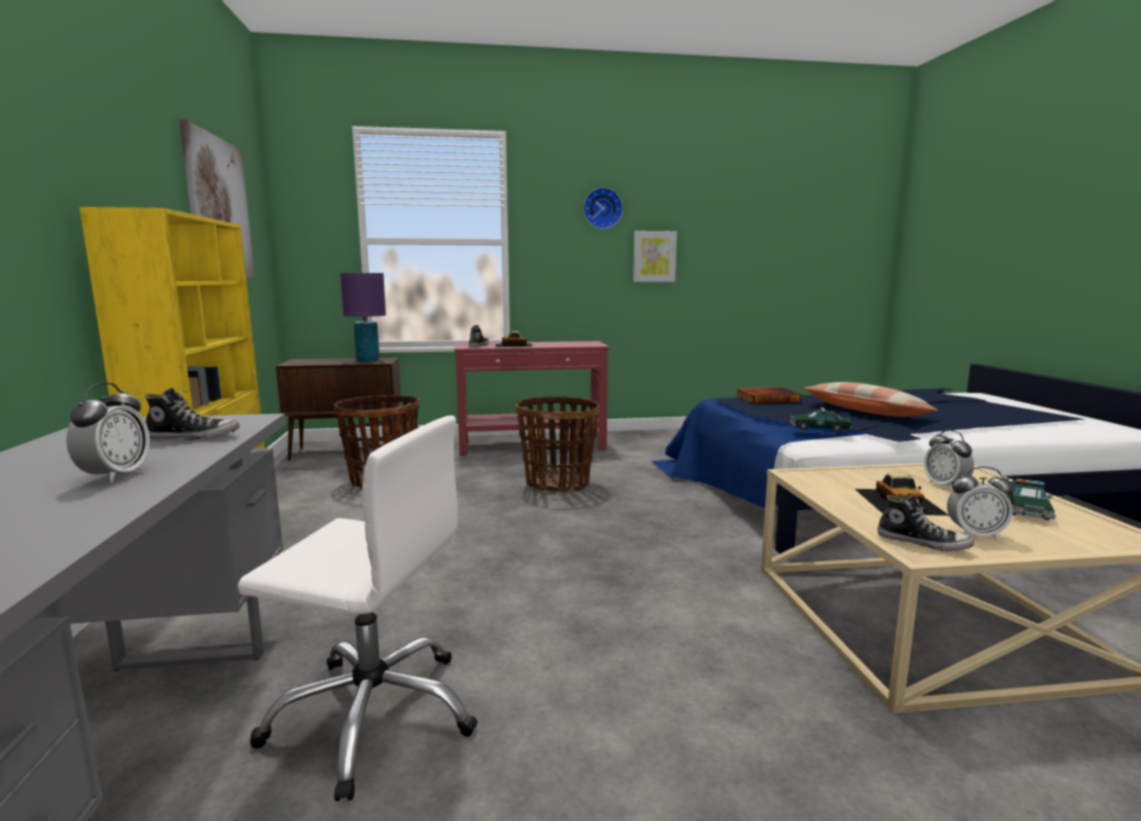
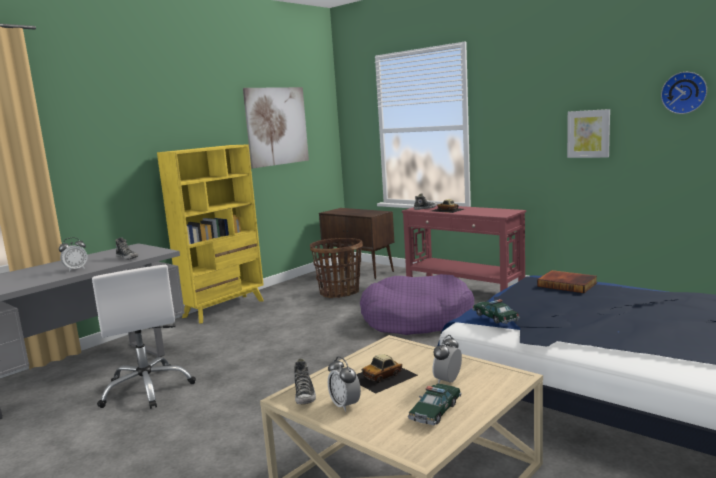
camera: 50 degrees right, 0 degrees up
purple table lamp [340,273,386,362] -> none
basket [516,396,600,492] -> purple dog bed [360,274,474,335]
wall clock [583,187,623,229] -> wall clock moved to [661,72,707,114]
pillow [803,382,938,417] -> none
toy car [1006,479,1056,520] -> toy car turned 45 degrees counterclockwise [408,383,462,425]

